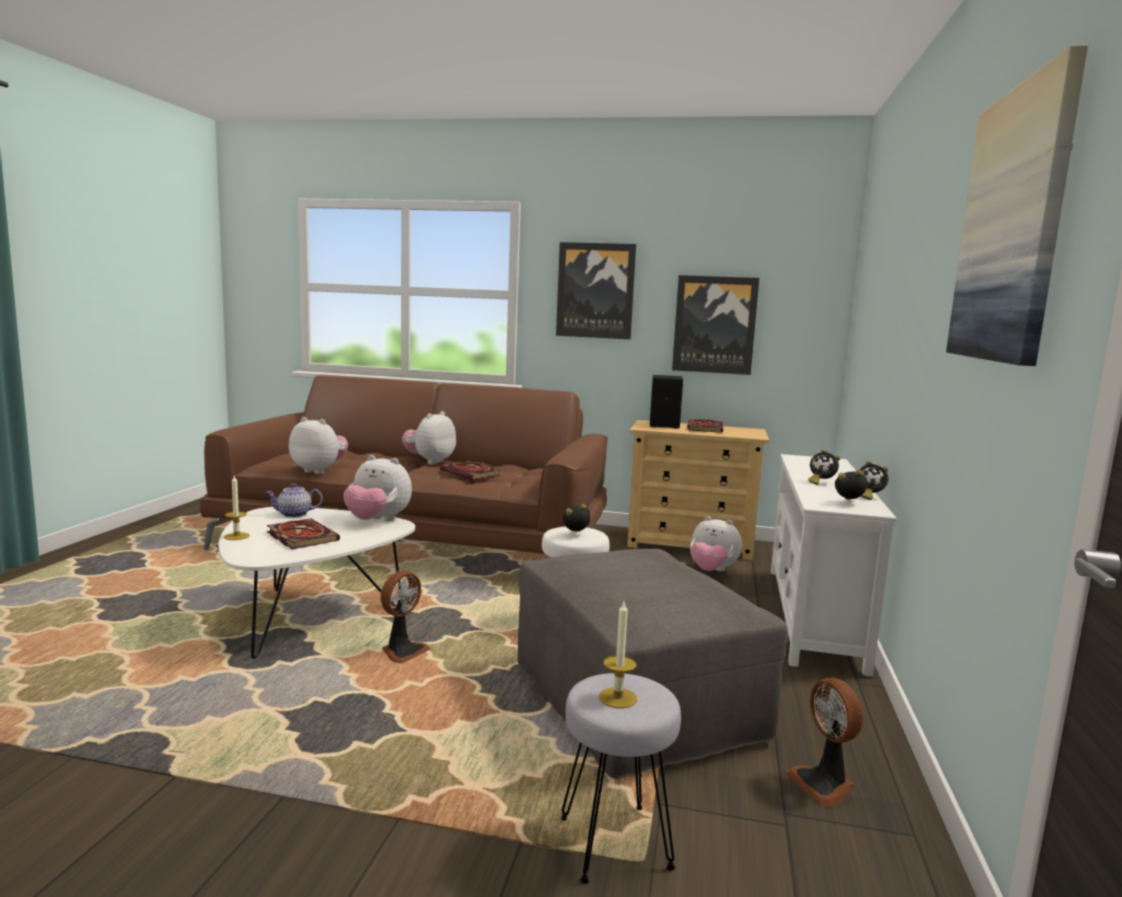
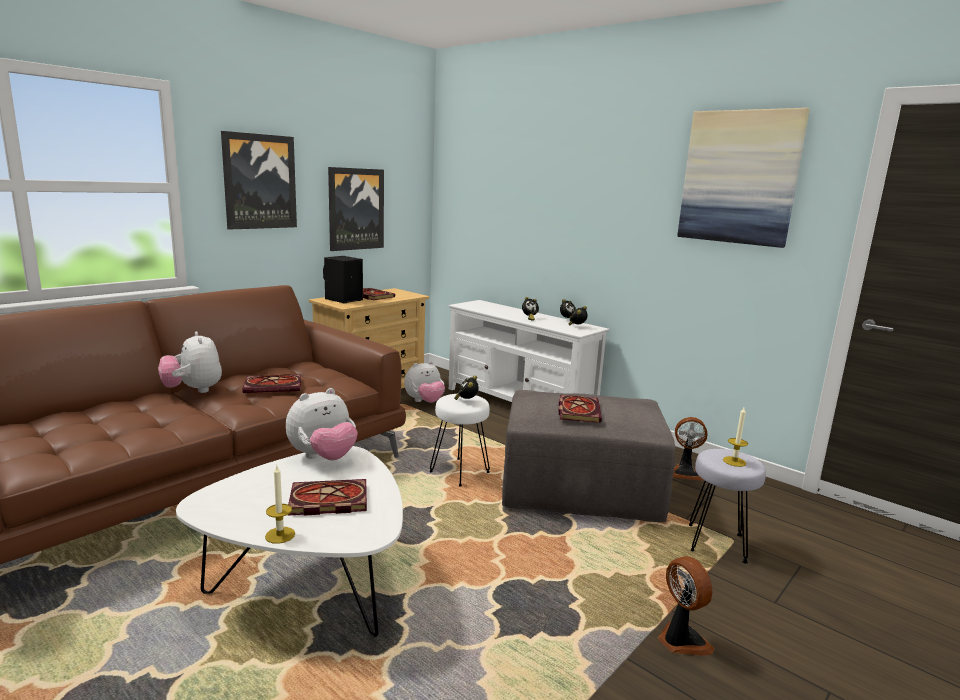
camera: 60 degrees left, 5 degrees up
teapot [265,483,323,518] -> none
plush toy [289,417,348,474] -> none
fan [380,570,430,663] -> fan moved to [658,556,714,656]
none -> book [559,395,602,423]

